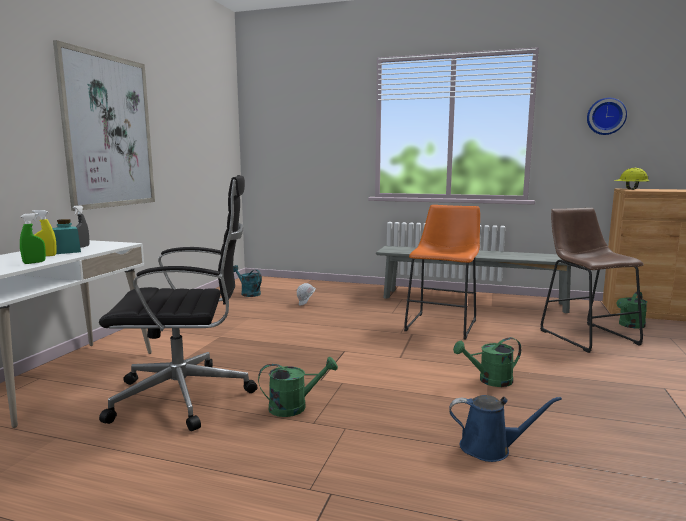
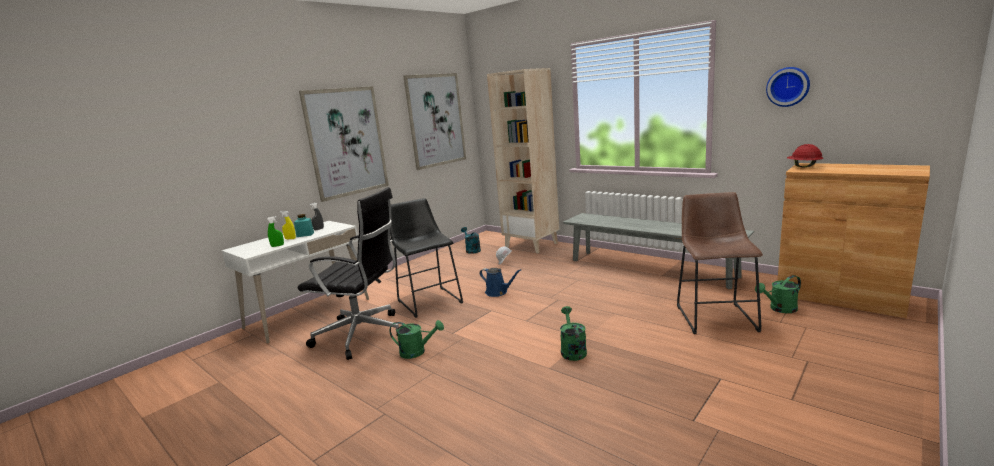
camera: 25 degrees right, 5 degrees up
orange stool [404,205,480,339] -> none
blue watering can [449,395,562,462] -> blue watering can moved to [480,268,521,297]
green watering can [453,337,521,387] -> green watering can turned 75 degrees clockwise [560,306,587,361]
yellow hard hat [614,168,649,190] -> red hard hat [787,144,823,167]
none -> black stool [390,198,463,318]
none -> picture [403,73,466,170]
none -> beige bookcase [487,68,559,253]

